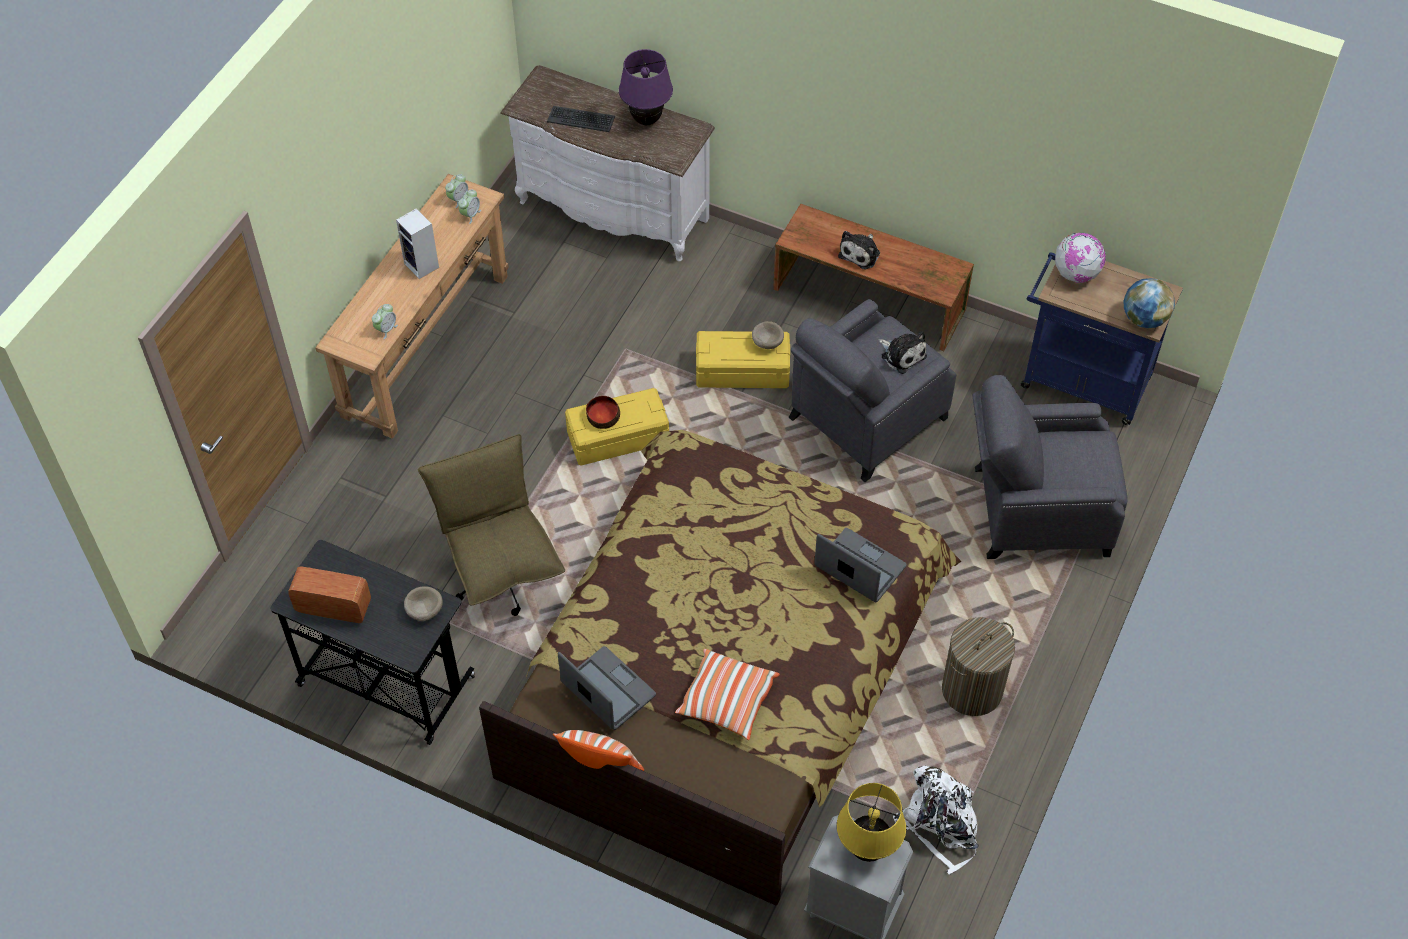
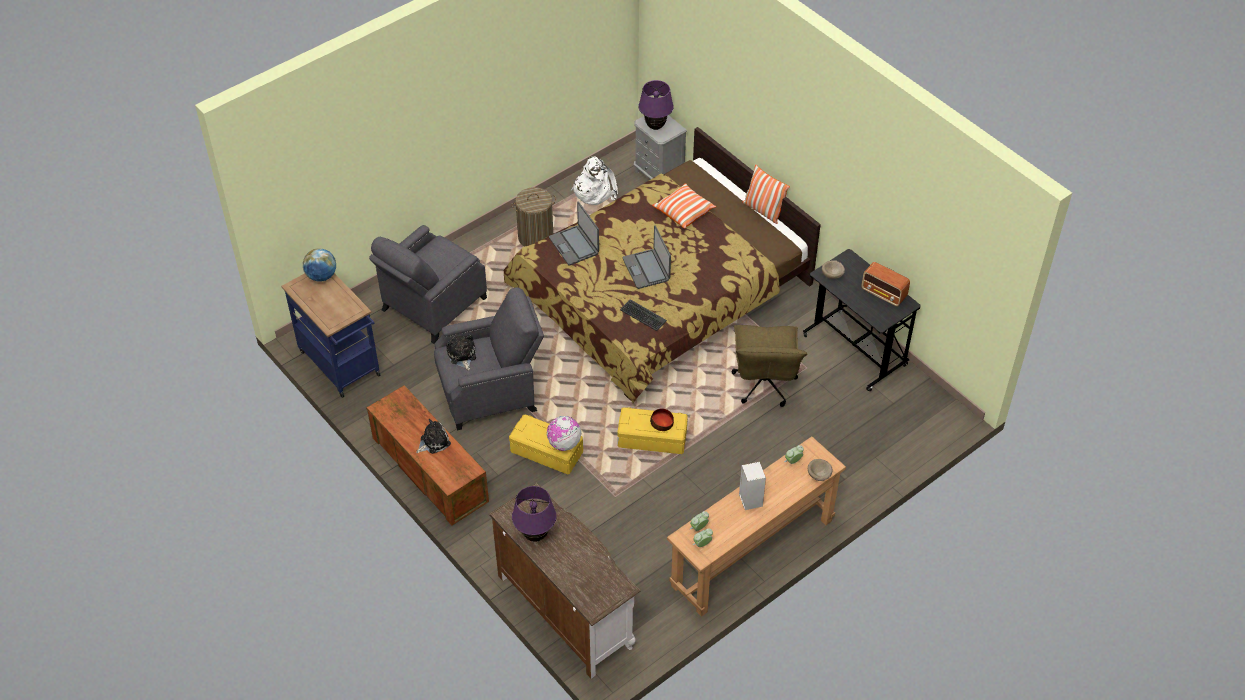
camera: 155 degrees left, 5 degrees down
keyboard [547,106,615,132] -> keyboard moved to [620,299,667,331]
laptop [558,646,656,730] -> laptop moved to [623,225,671,289]
beige bowl [752,321,784,349] -> beige bowl moved to [808,459,832,481]
yellow table lamp [837,783,906,862] -> purple table lamp [638,80,674,130]
grey armchair [972,375,1128,559] -> grey armchair turned 105 degrees clockwise [369,225,487,344]
globe [1055,233,1106,283] -> globe moved to [547,416,581,451]

